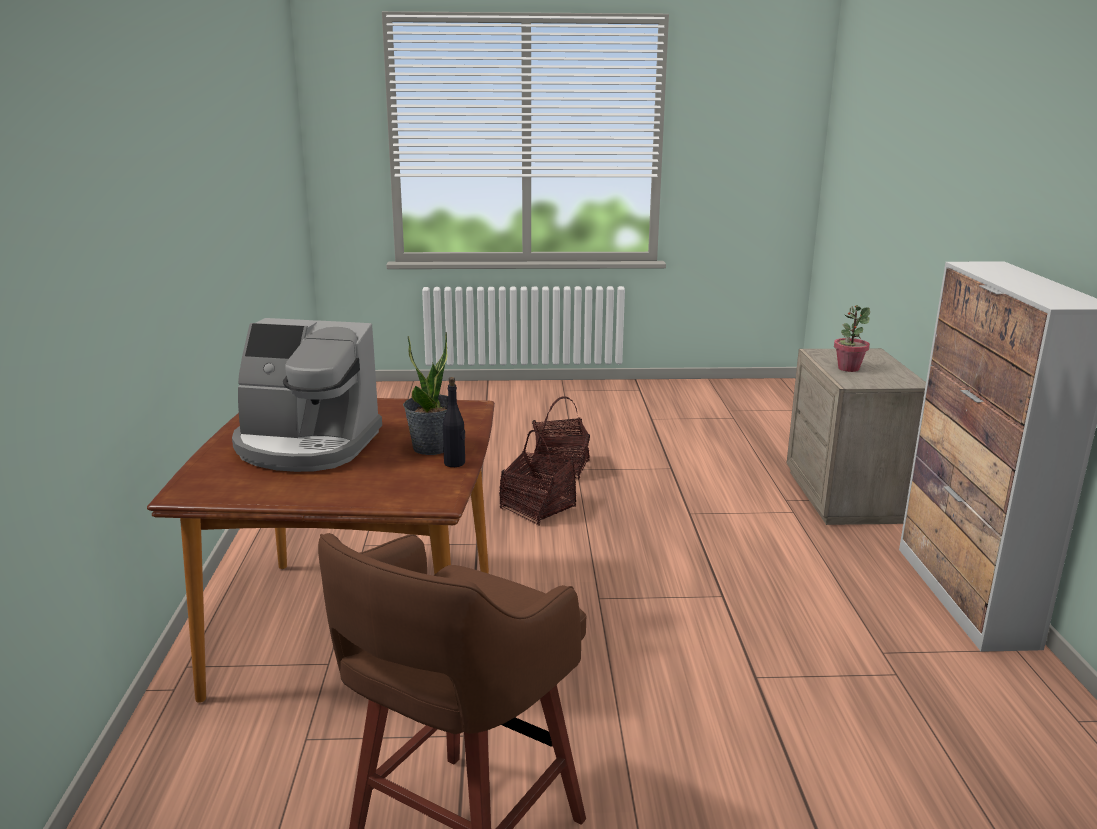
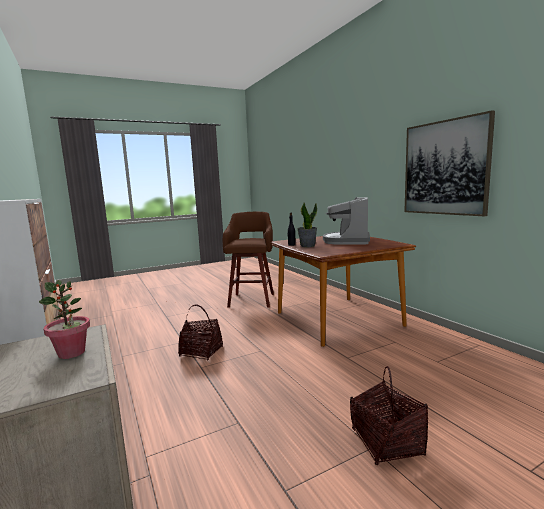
camera: 155 degrees right, 10 degrees down
coffee machine [232,318,382,472] -> coffee machine turned 60 degrees counterclockwise [323,197,370,244]
basket [499,430,576,525] -> basket moved to [178,305,223,361]
none -> picture [404,111,495,216]

